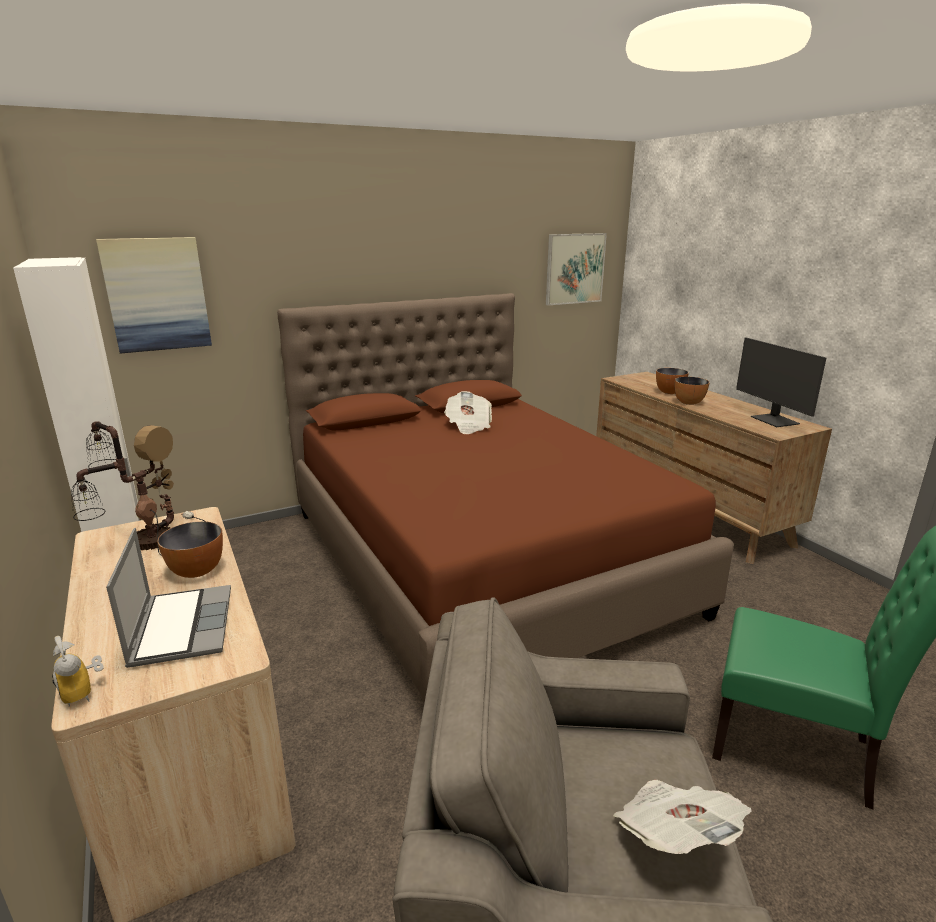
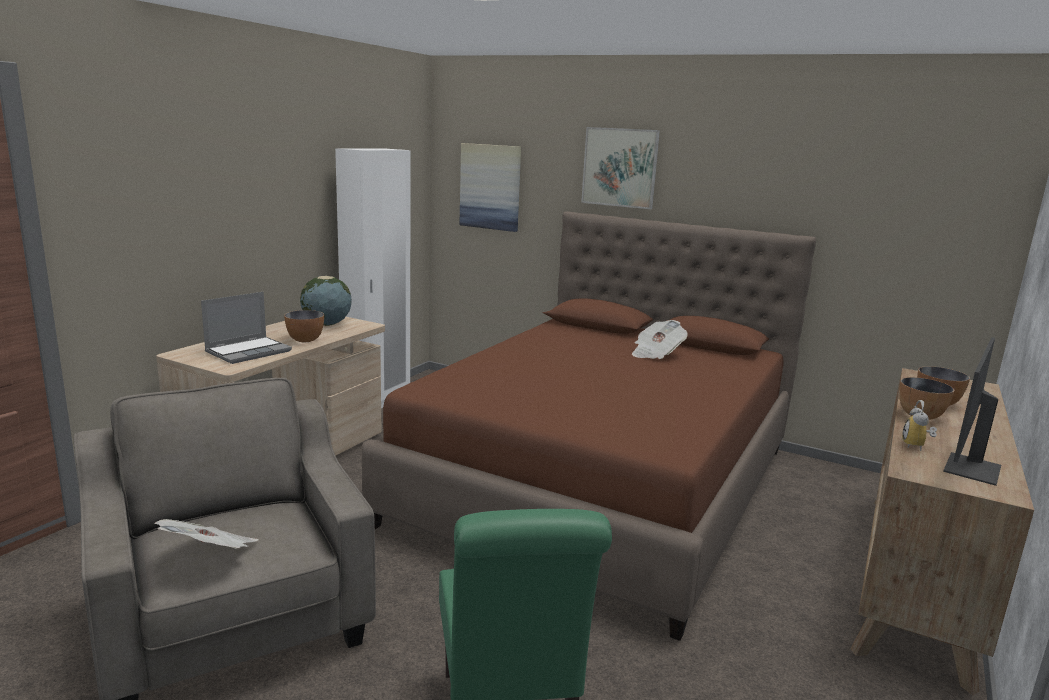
camera: 55 degrees right, 5 degrees down
alarm clock [52,636,104,707] -> alarm clock moved to [902,400,937,451]
table lamp [71,421,207,556] -> globe [300,276,352,326]
picture [546,233,607,306] -> picture moved to [581,127,660,209]

